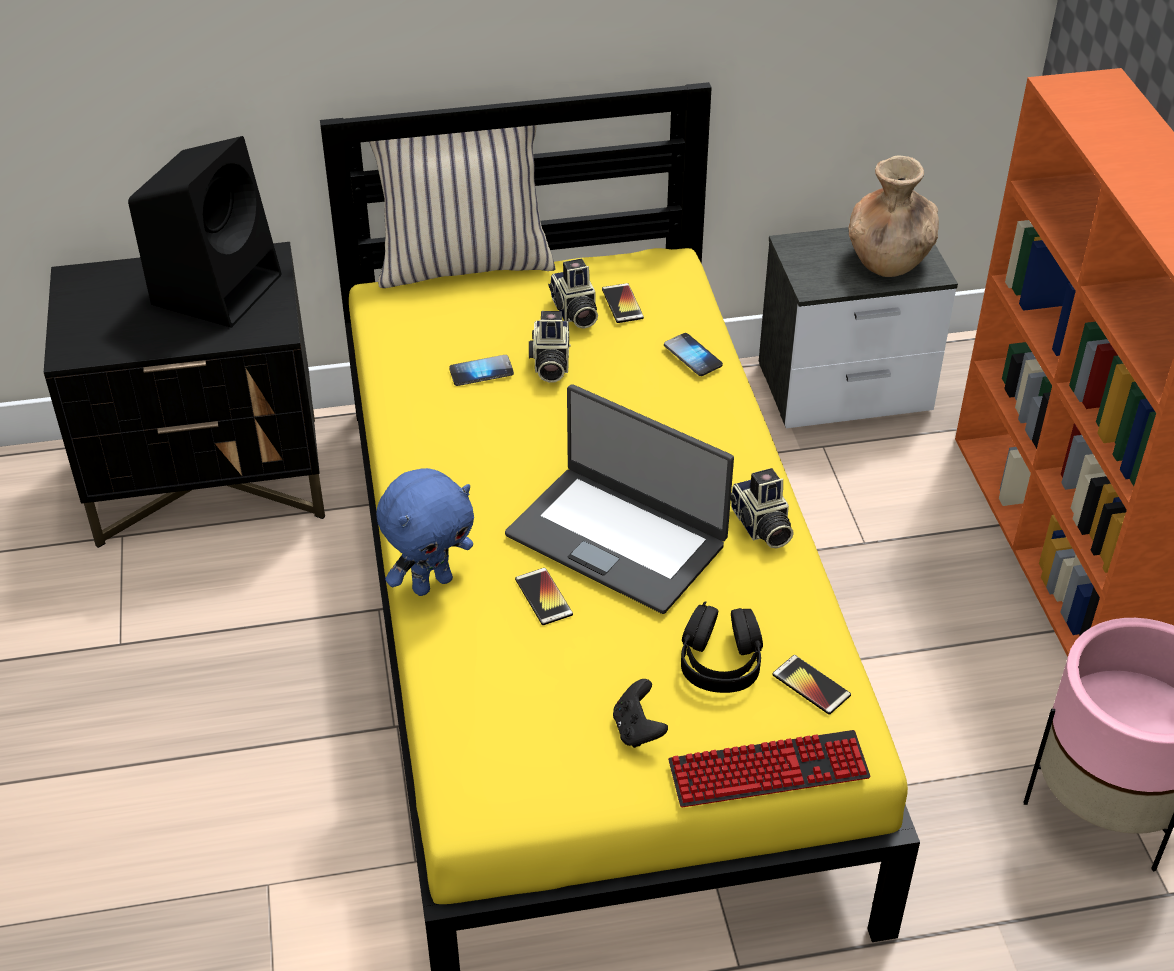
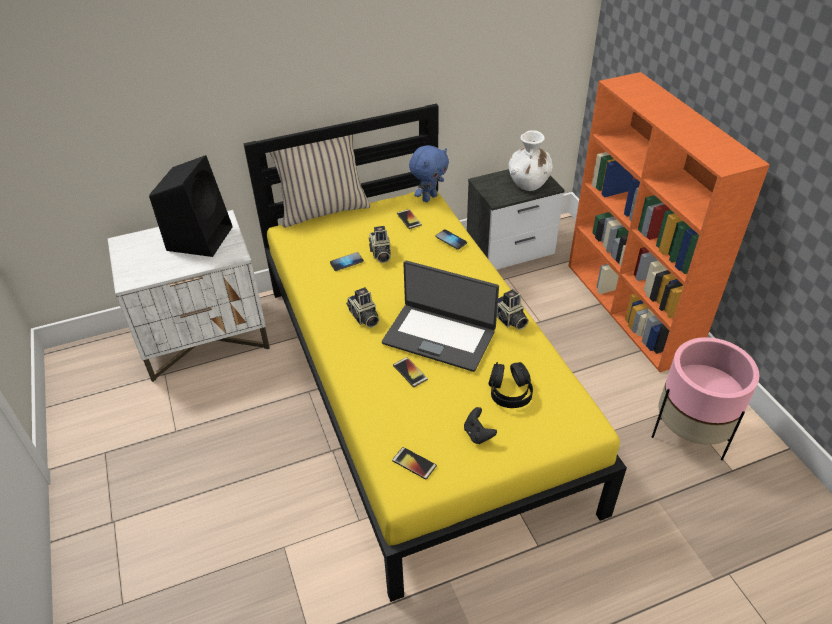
camera: 10 degrees left, 0 degrees up
black nightstand [44,242,325,548] -> white nightstand [107,210,270,382]
blue plush toy [376,468,474,596] -> blue plush toy moved to [409,145,449,202]
camera [548,259,598,329] -> camera moved to [346,287,379,328]
keyboard [668,730,870,807] -> none
phone [772,655,851,715] -> phone moved to [392,447,437,479]
brown vase [849,156,939,277] -> white vase [509,130,553,191]

